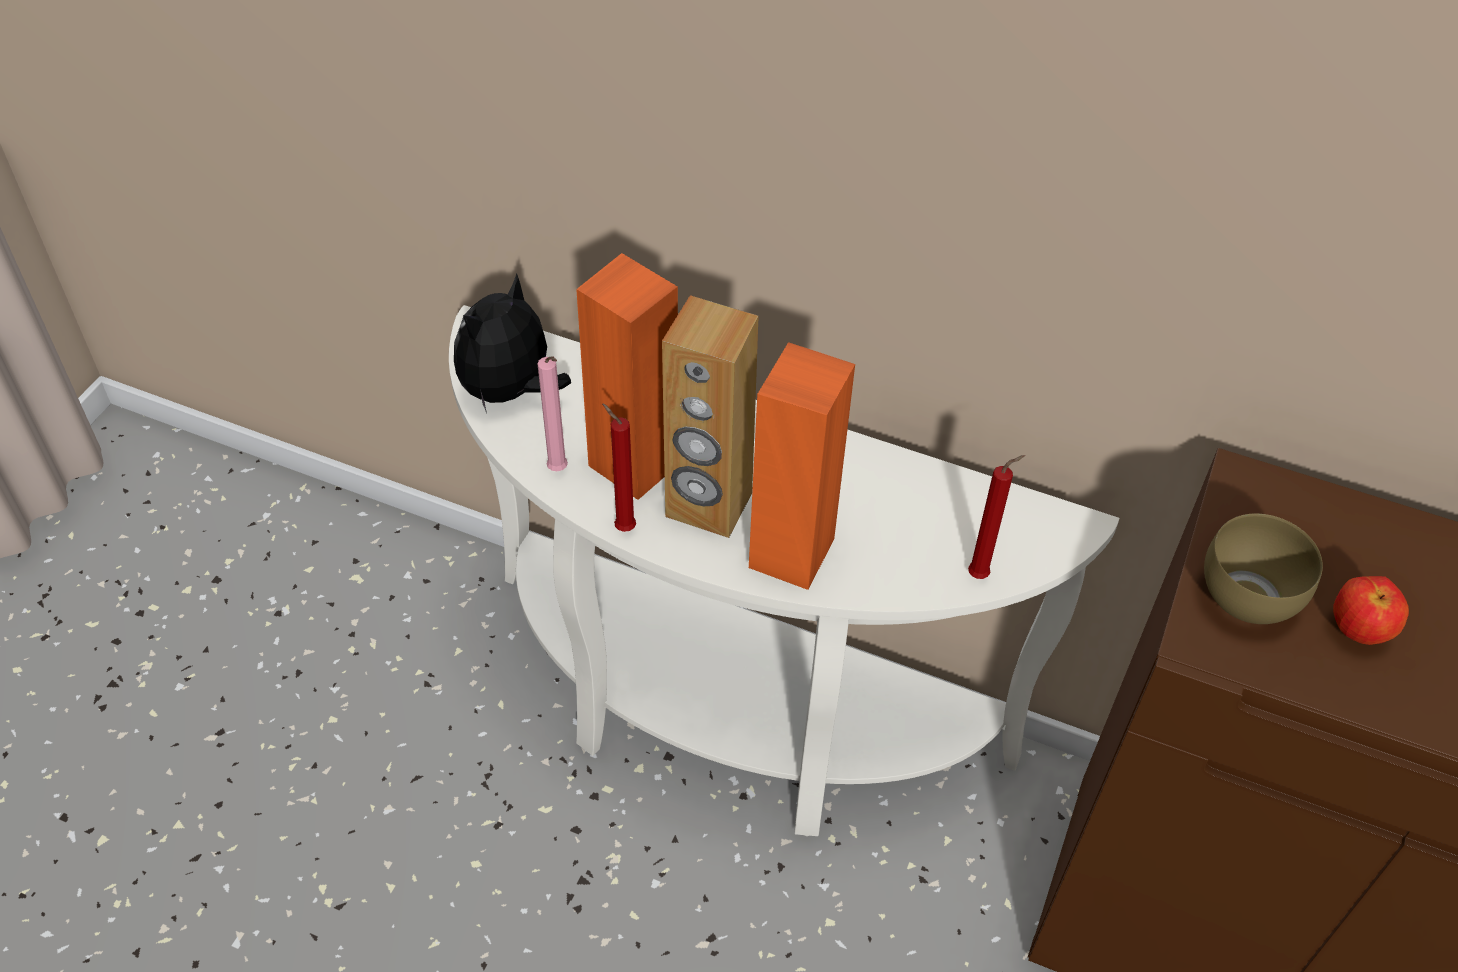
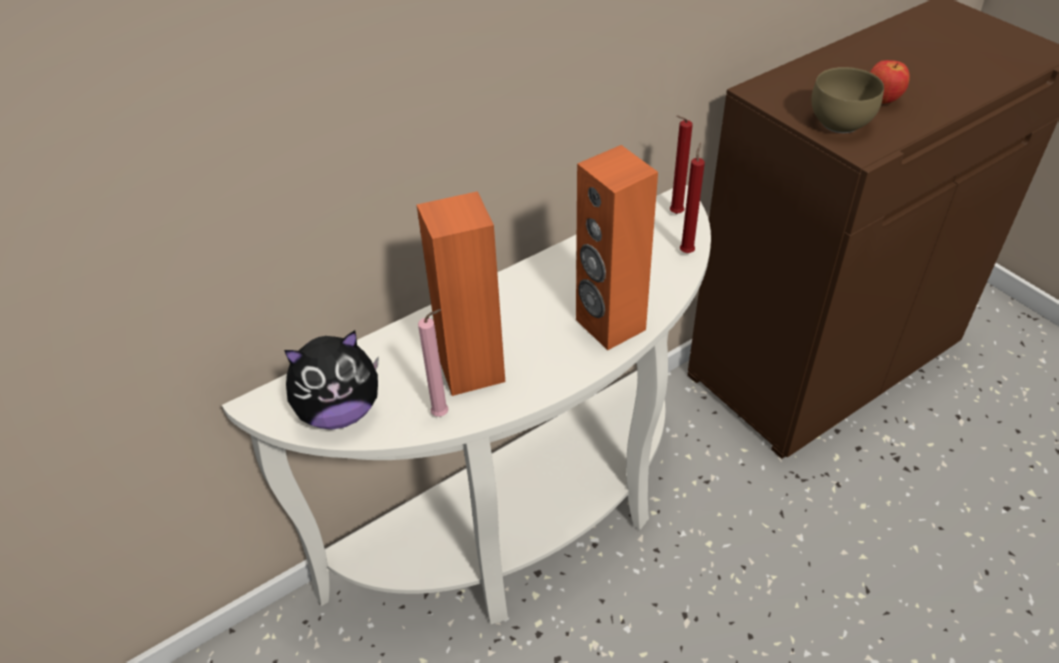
camera: 55 degrees left, 5 degrees down
plush toy [454,274,571,413] -> plush toy turned 90 degrees counterclockwise [284,330,379,430]
red candle [602,404,636,532] -> red candle moved to [670,115,693,214]
brown speaker [662,295,759,538] -> none

